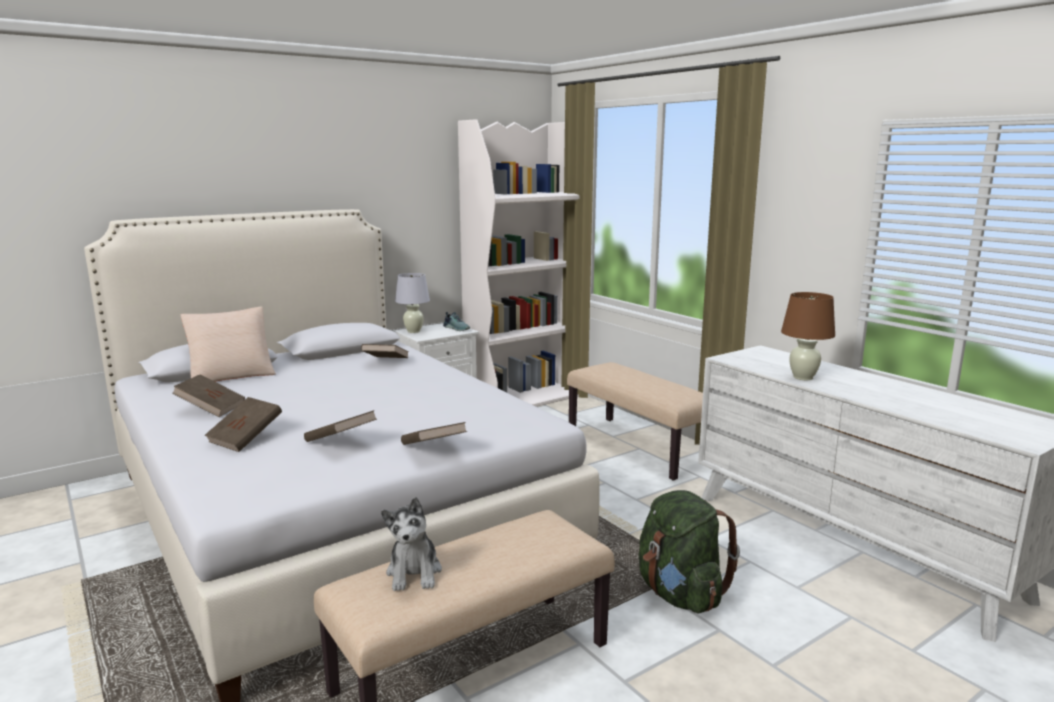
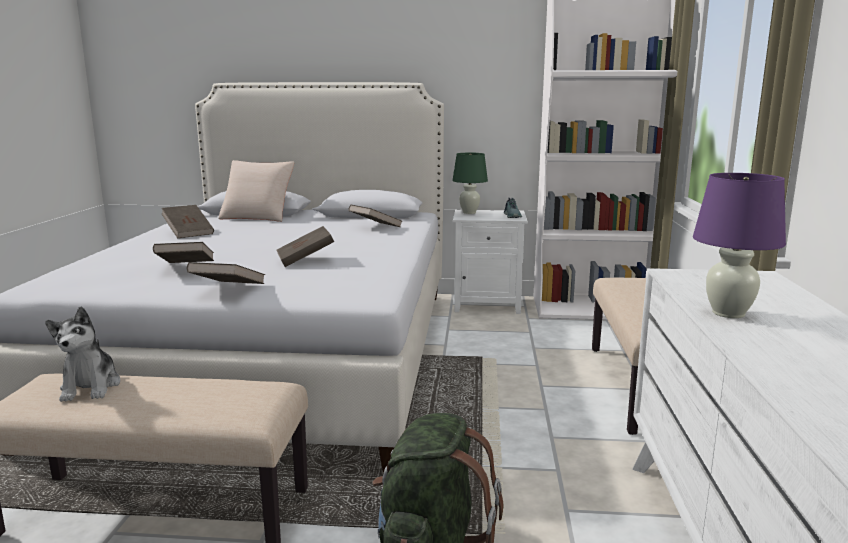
camera: 40 degrees right, 0 degrees up
brown book [205,397,282,452] -> brown book moved to [276,226,334,267]
plush toy [381,497,442,591] -> plush toy turned 45 degrees counterclockwise [45,306,120,402]
white table lamp [395,273,430,333] -> green table lamp [452,153,488,214]
brown table lamp [781,292,835,380] -> purple table lamp [693,173,786,318]

